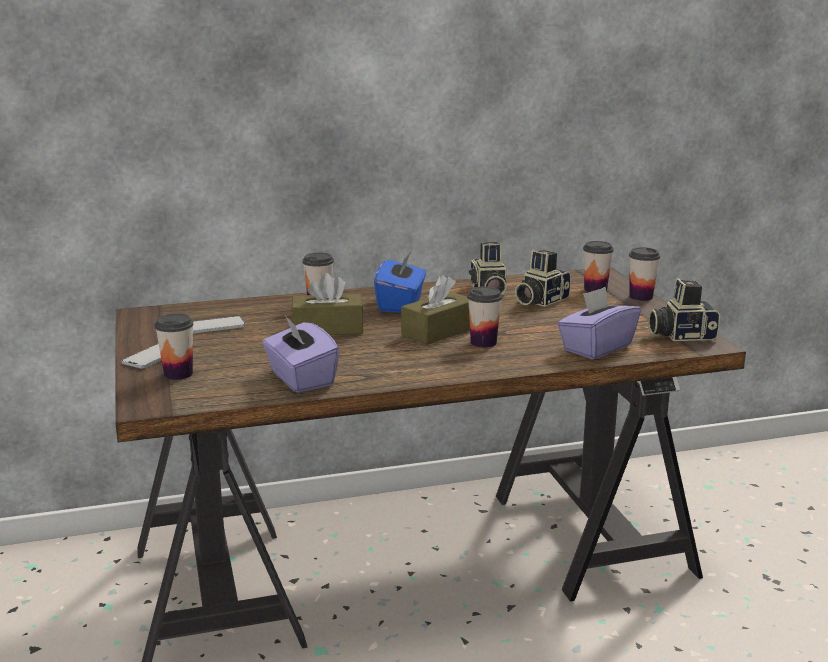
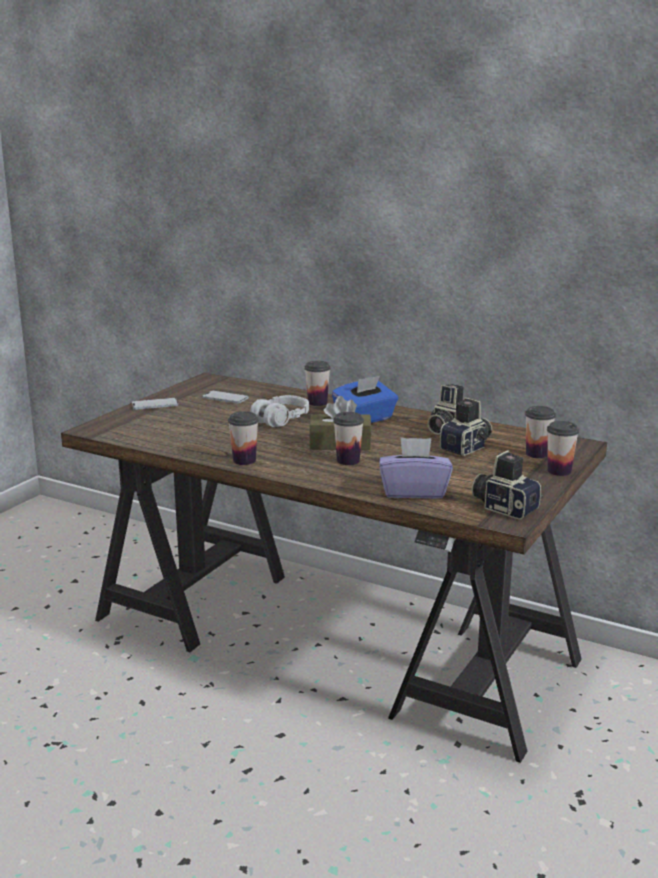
camera: 45 degrees right, 0 degrees up
cup [155,313,194,380] -> cup moved to [228,411,259,465]
purple tissue box [262,317,339,393] -> none
brown tissue box [292,273,364,335] -> grey headphones [250,395,309,427]
camera [515,250,571,307] -> camera turned 135 degrees clockwise [440,397,492,456]

